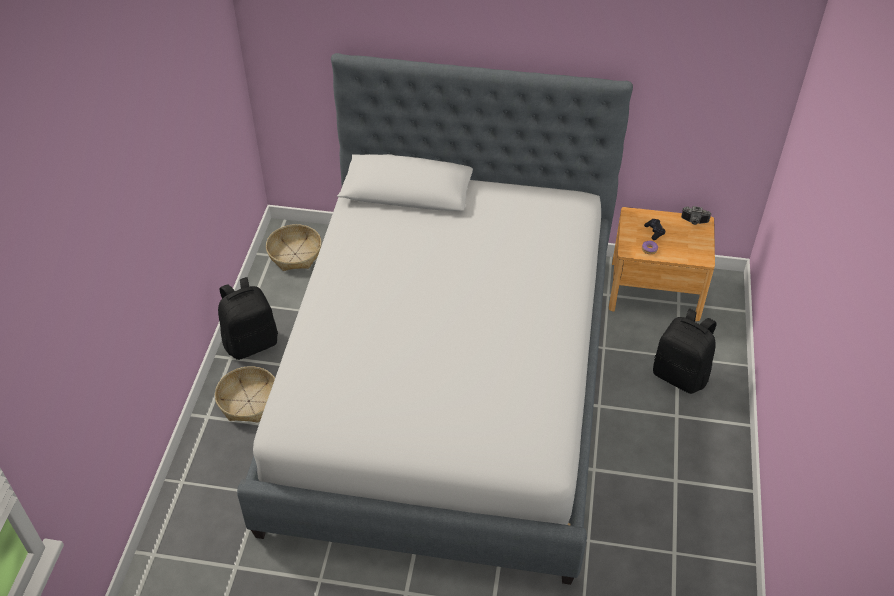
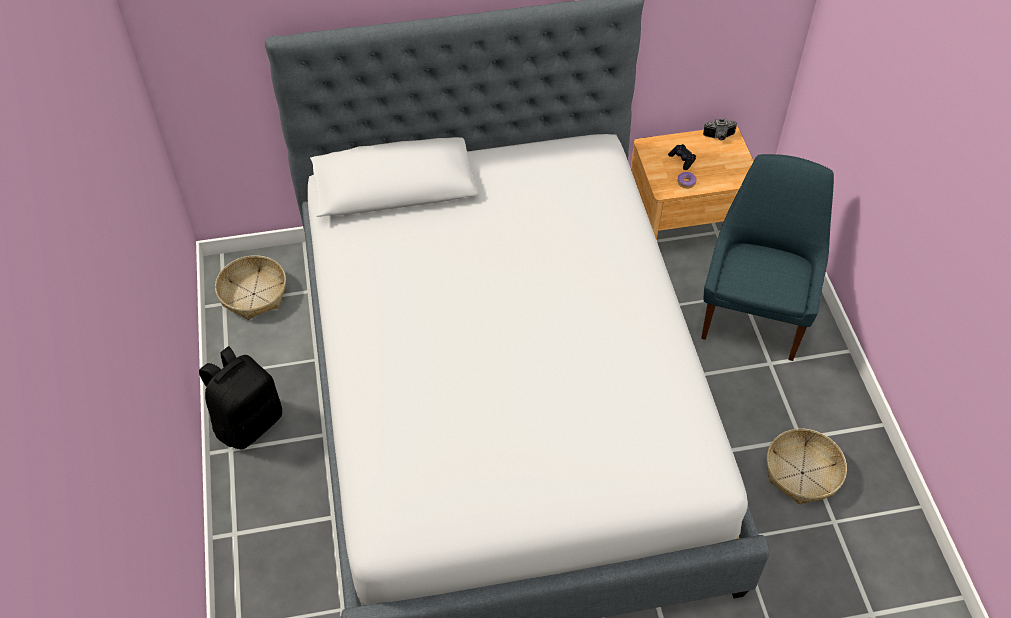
camera: 20 degrees left, 5 degrees up
basket [215,366,275,423] -> basket moved to [767,429,847,504]
black backpack [653,308,716,394] -> blue chair [701,154,834,361]

